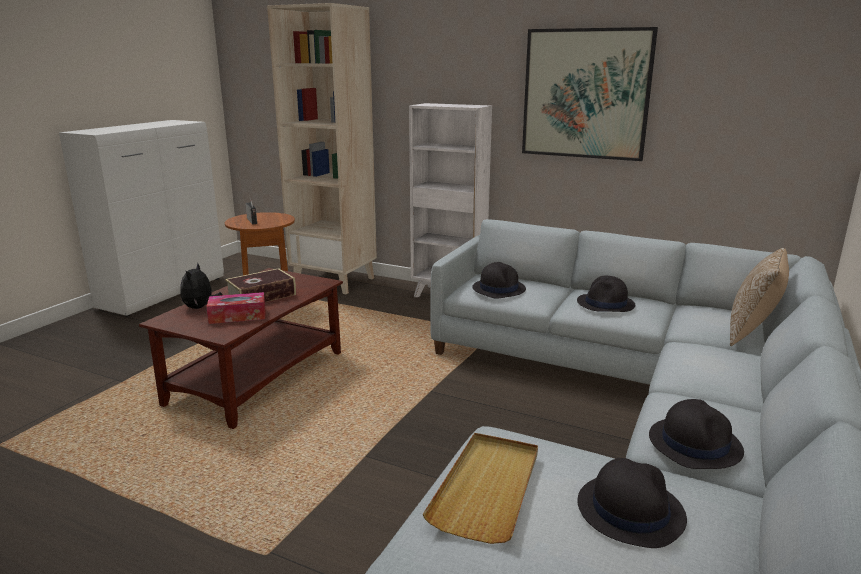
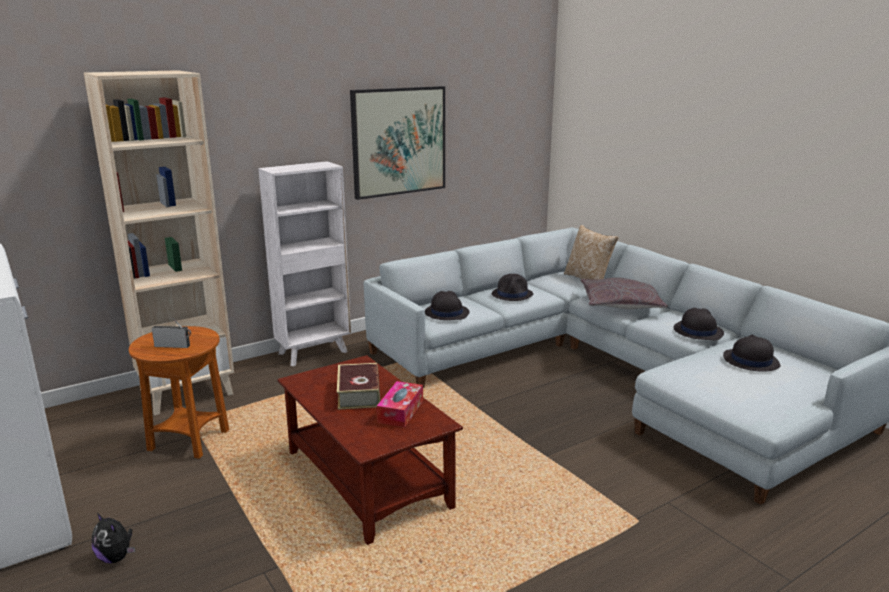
camera: 60 degrees left, 0 degrees up
plush toy [180,263,222,309] -> plush toy moved to [92,513,135,563]
beige tray [423,433,538,544] -> none
none -> grey pillow [581,278,668,309]

